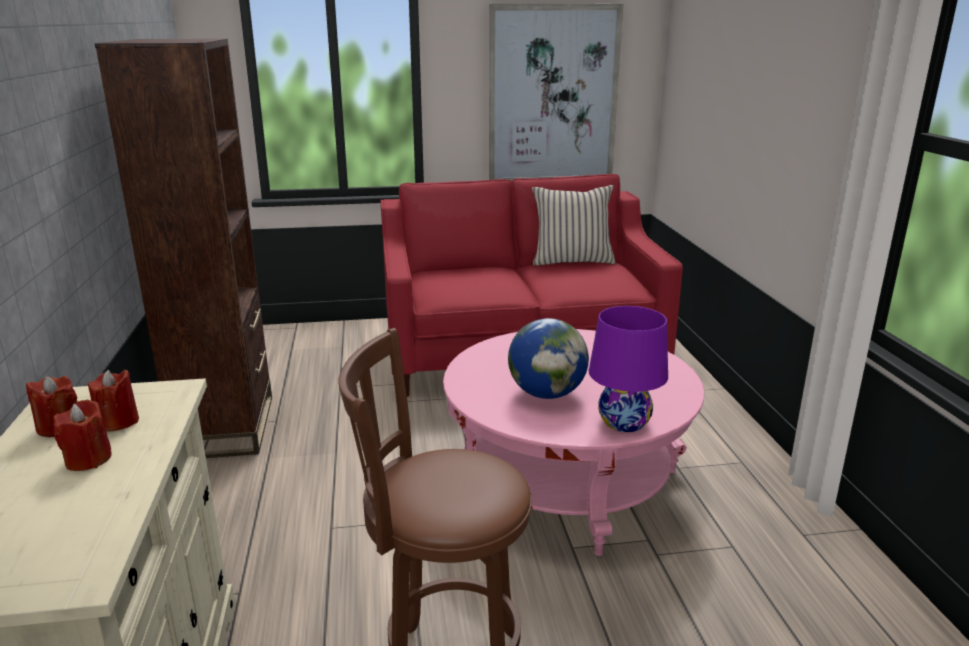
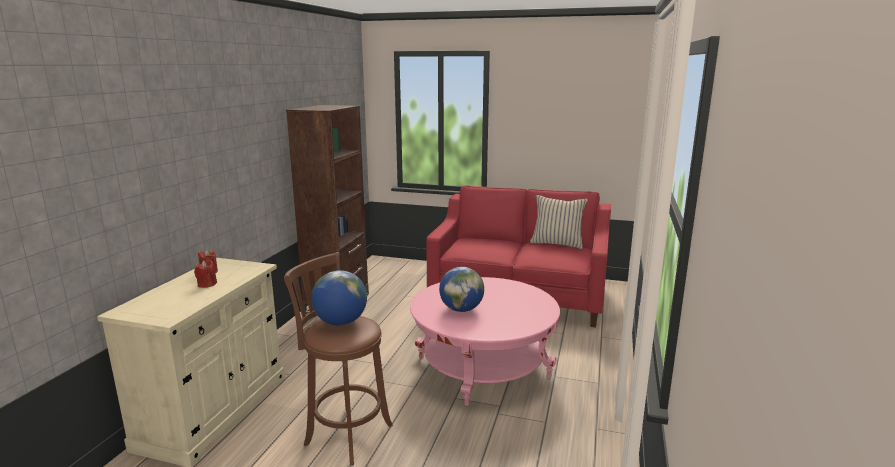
camera: 25 degrees right, 5 degrees down
red candle [88,370,139,432] -> none
picture [489,4,623,181] -> none
purple table lamp [589,306,668,432] -> none
none -> globe [311,270,367,325]

